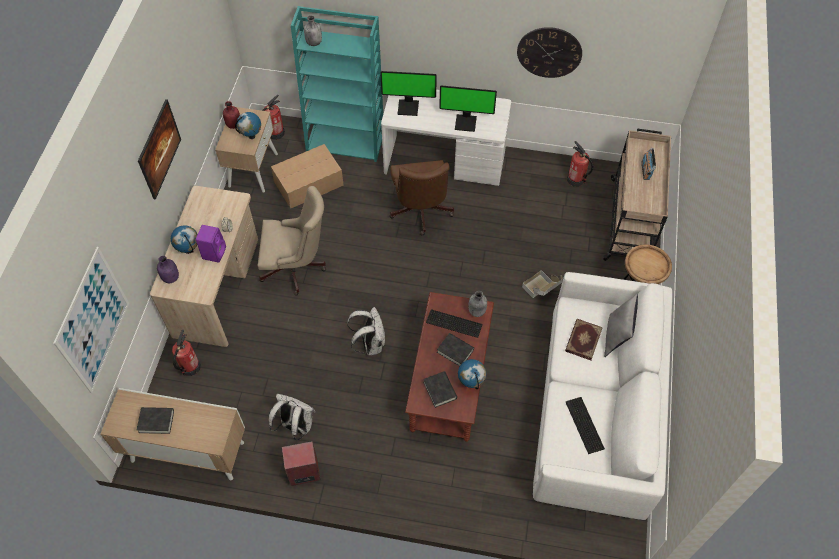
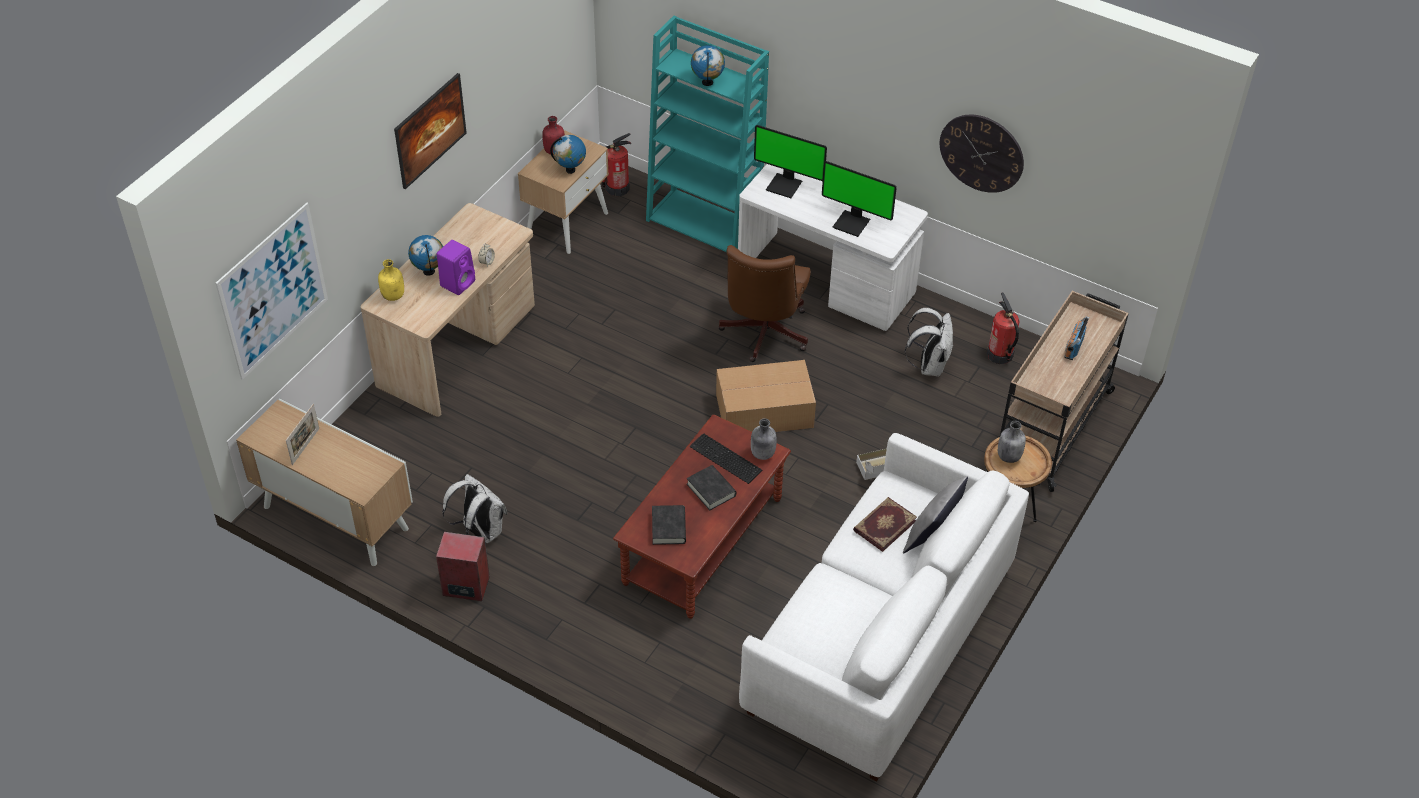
camera: 20 degrees right, 10 degrees down
black book [137,407,174,434] -> picture frame [286,404,319,465]
purple bottle [157,256,179,283] -> yellow bottle [378,259,404,301]
fire extinguisher [172,329,201,376] -> none
beige office chair [258,186,326,296] -> none
cardboard box [271,144,344,209] -> cardboard box moved to [716,360,816,432]
grey bottle [304,16,322,46] -> grey bottle moved to [998,421,1026,463]
white backpack [347,307,385,355] -> white backpack moved to [905,308,953,377]
globe [458,359,486,389] -> globe moved to [691,45,725,86]
keyboard [566,397,605,454] -> none

